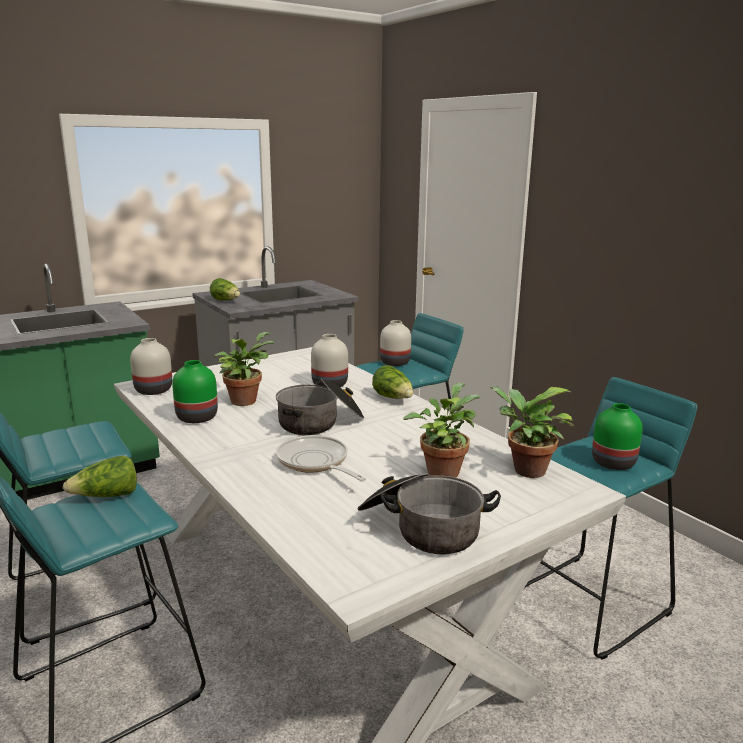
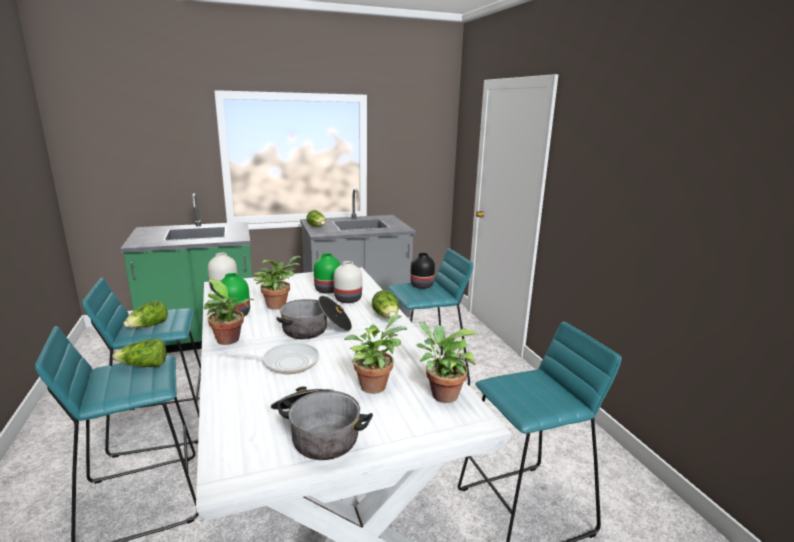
camera: 15 degrees right, 0 degrees up
frying pan [276,435,366,482] -> frying pan turned 105 degrees clockwise [219,343,319,374]
white vase [380,320,411,366] -> black vase [410,253,435,289]
green vase [592,403,643,470] -> green vase moved to [314,253,341,294]
none -> lettuce [123,300,168,328]
none -> potted plant [204,279,254,345]

